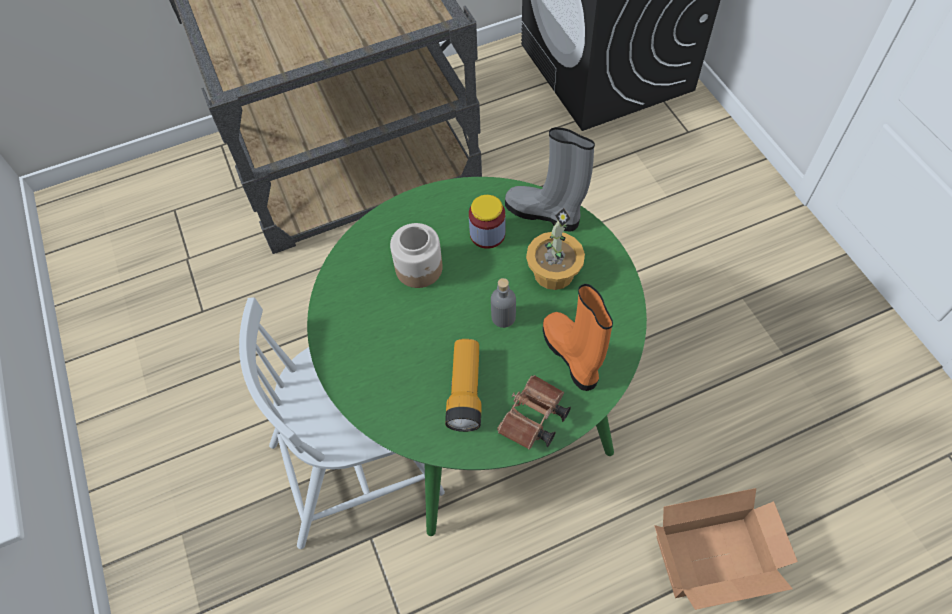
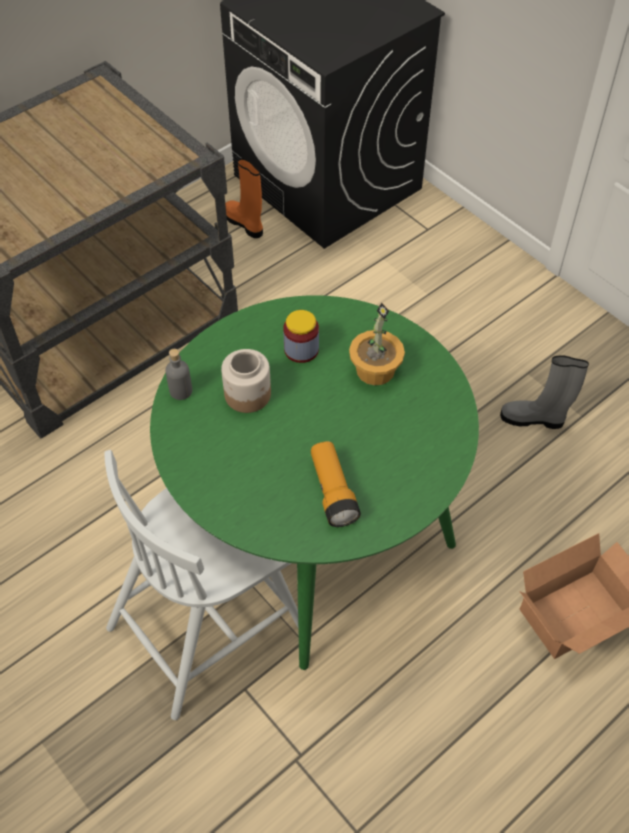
camera: 20 degrees left, 5 degrees down
grey bottle [491,278,516,328] -> grey bottle moved to [165,349,192,400]
brown binoculars [497,375,571,450] -> none
grey boot [505,127,595,232] -> grey boot moved to [500,355,589,429]
orange boot [543,284,613,391] -> orange boot moved to [225,158,263,238]

